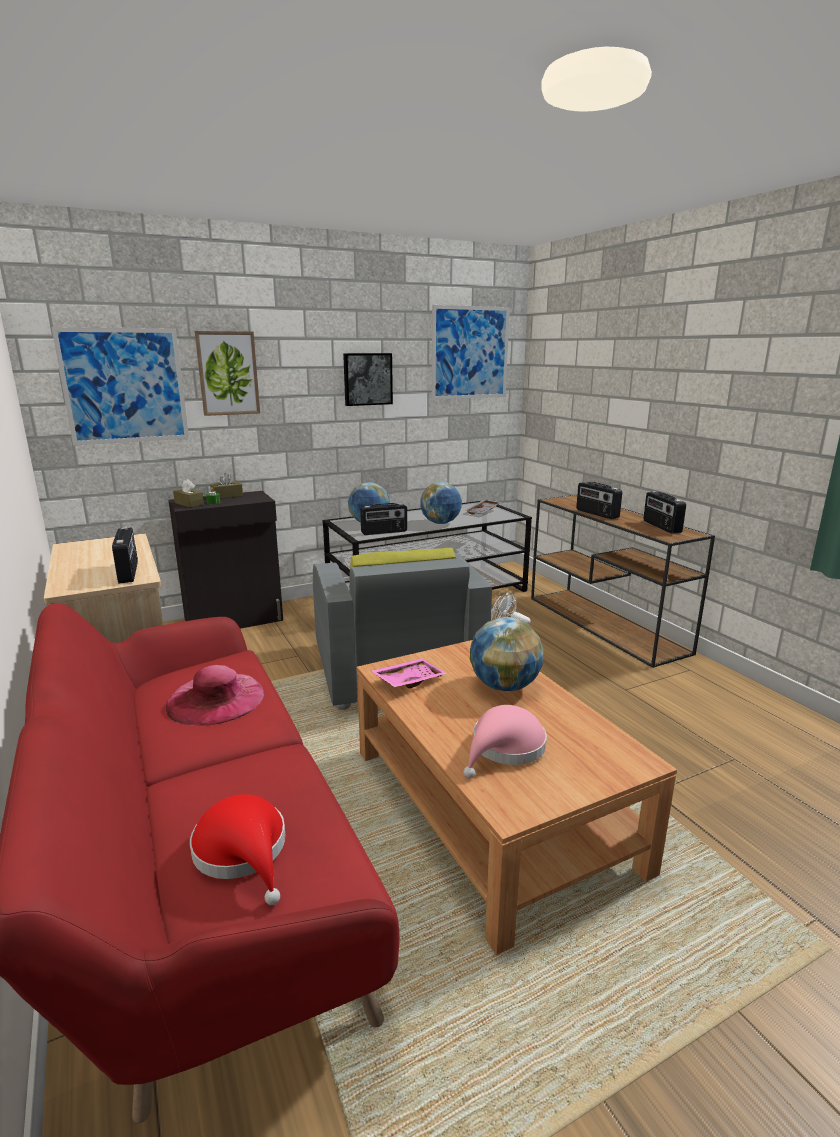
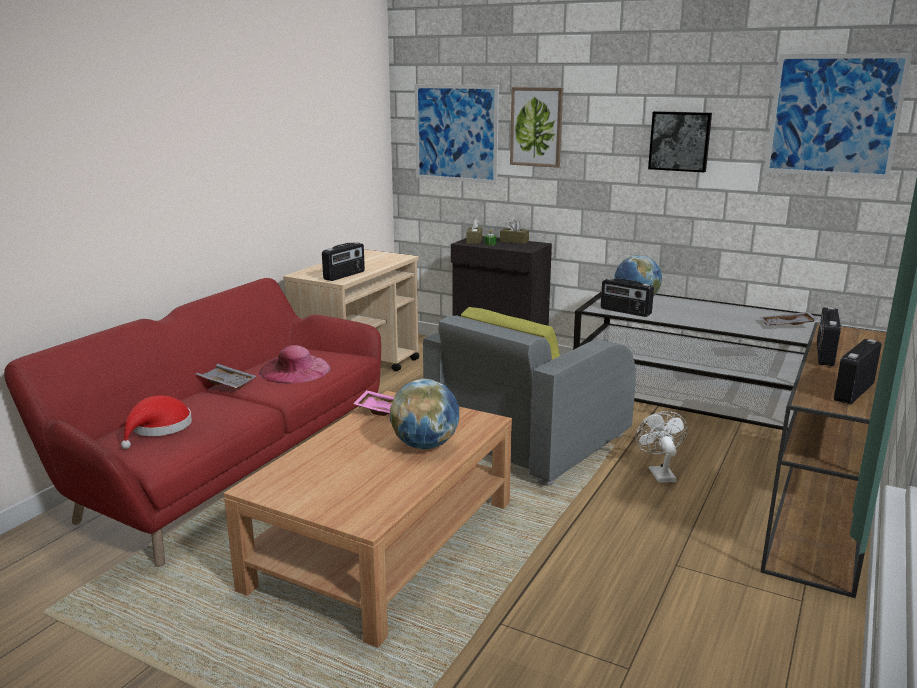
camera: 55 degrees right, 0 degrees up
globe [421,482,462,524] -> none
pink hat [463,705,547,779] -> none
none -> grey tray [196,364,256,389]

